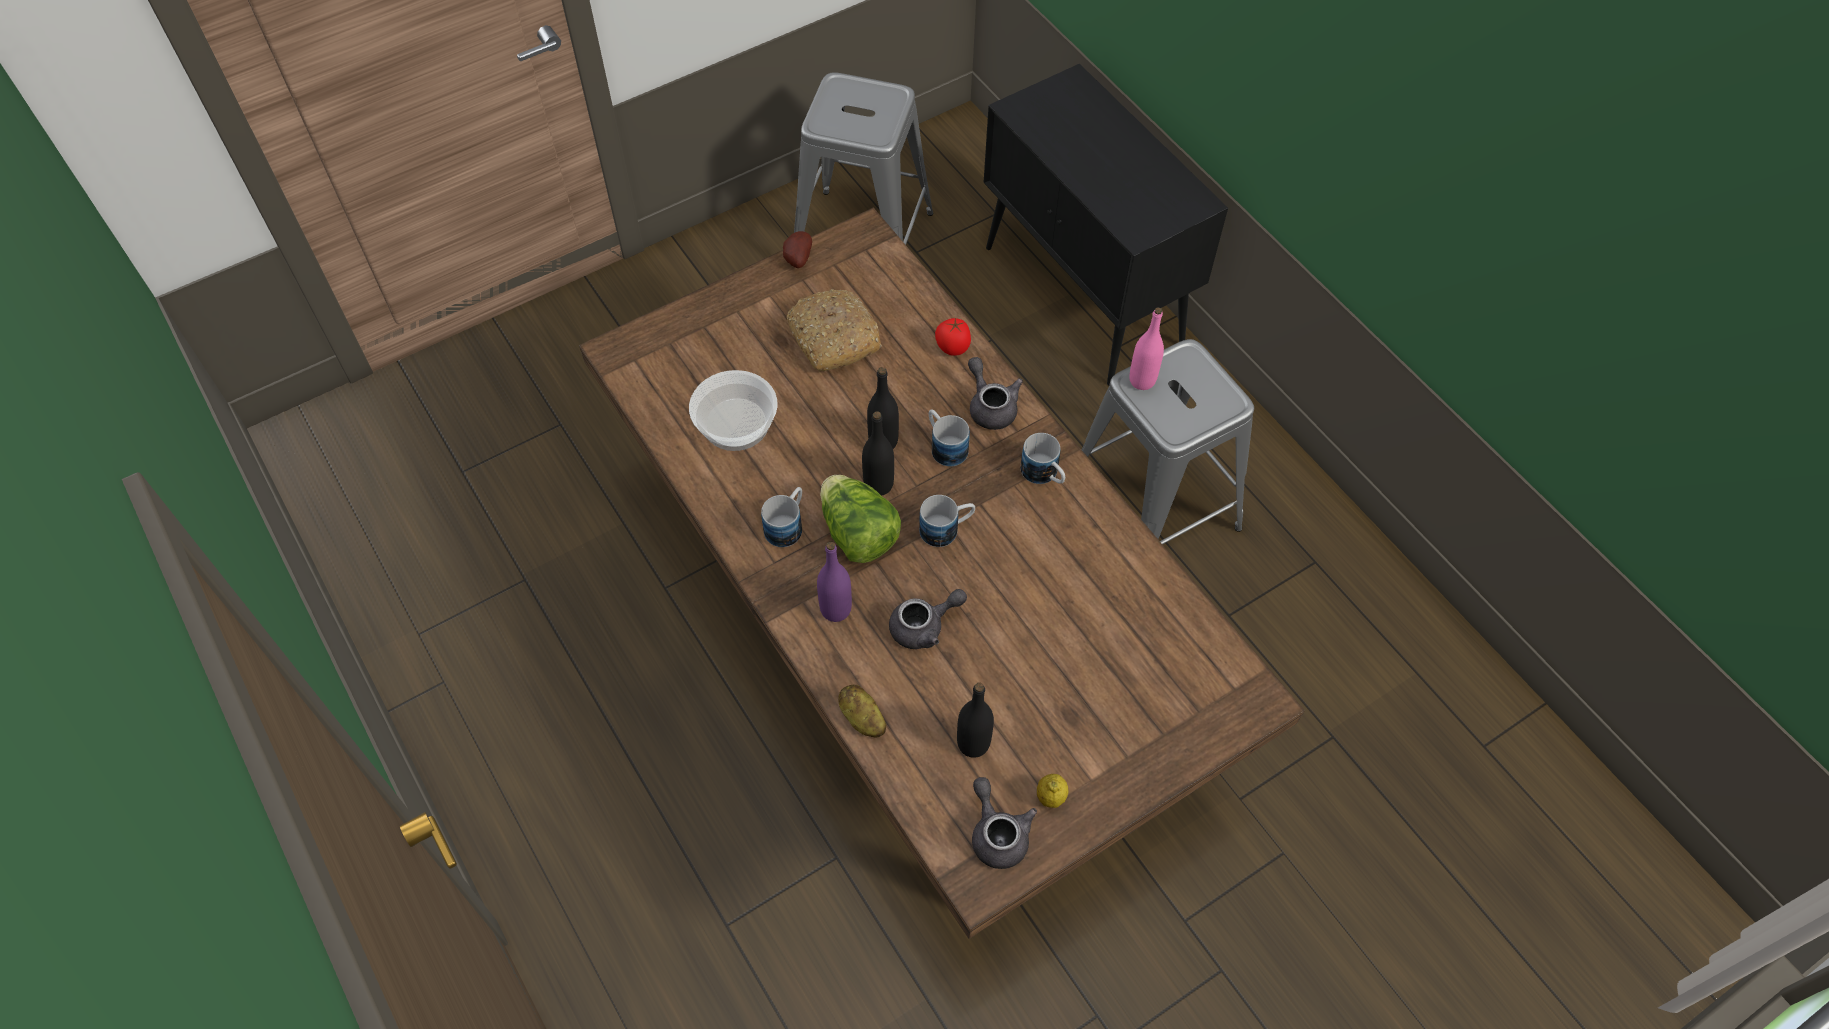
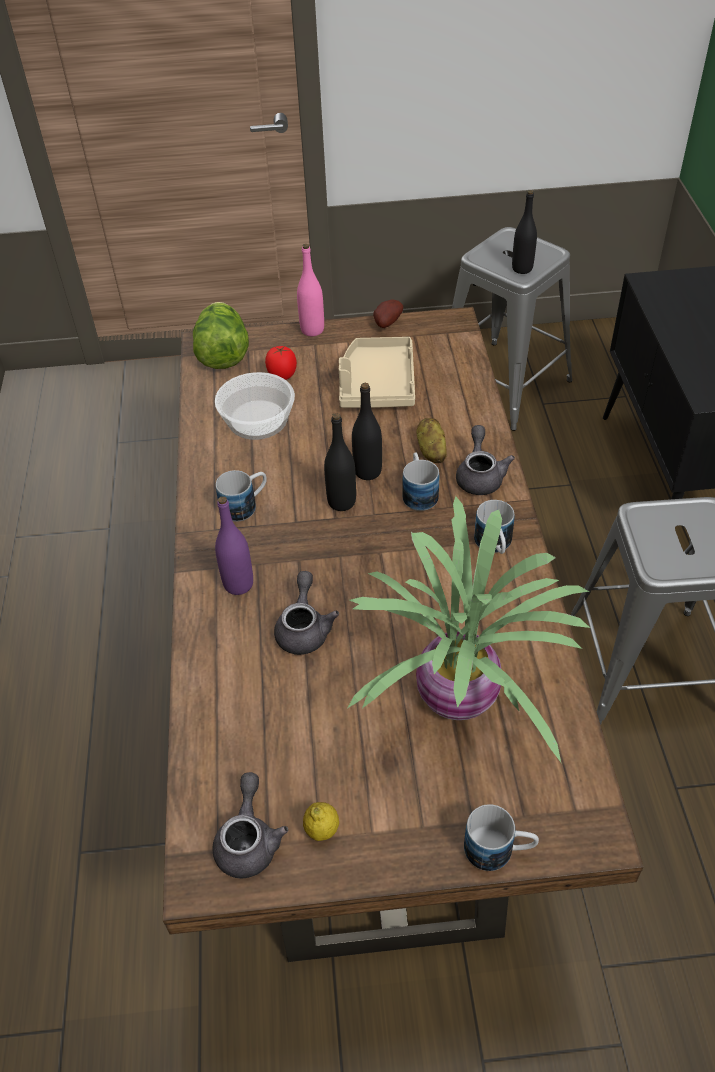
camera: 30 degrees right, 10 degrees down
bread [786,289,881,371] -> beige tray [339,337,415,408]
lettuce [820,475,901,563] -> lettuce moved to [193,302,249,369]
potato [838,685,886,738] -> potato moved to [416,418,447,463]
grey teapot [889,589,967,649] -> grey teapot turned 90 degrees counterclockwise [274,571,339,655]
mug [919,495,975,547] -> mug moved to [464,804,539,871]
tomato [935,318,971,356] -> tomato moved to [265,346,297,380]
black bottle [957,682,994,758] -> black bottle moved to [512,190,537,274]
pink bottle [1129,307,1164,390] -> pink bottle moved to [297,244,324,336]
none -> potted plant [348,496,590,762]

